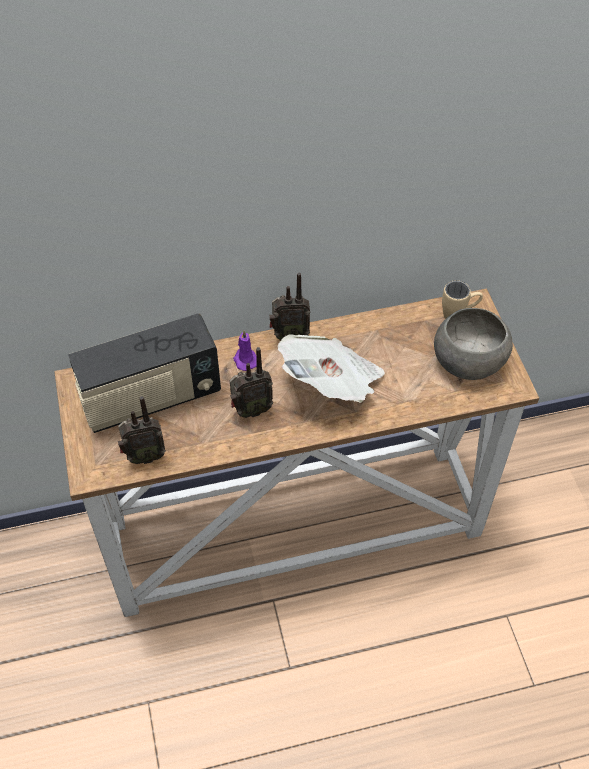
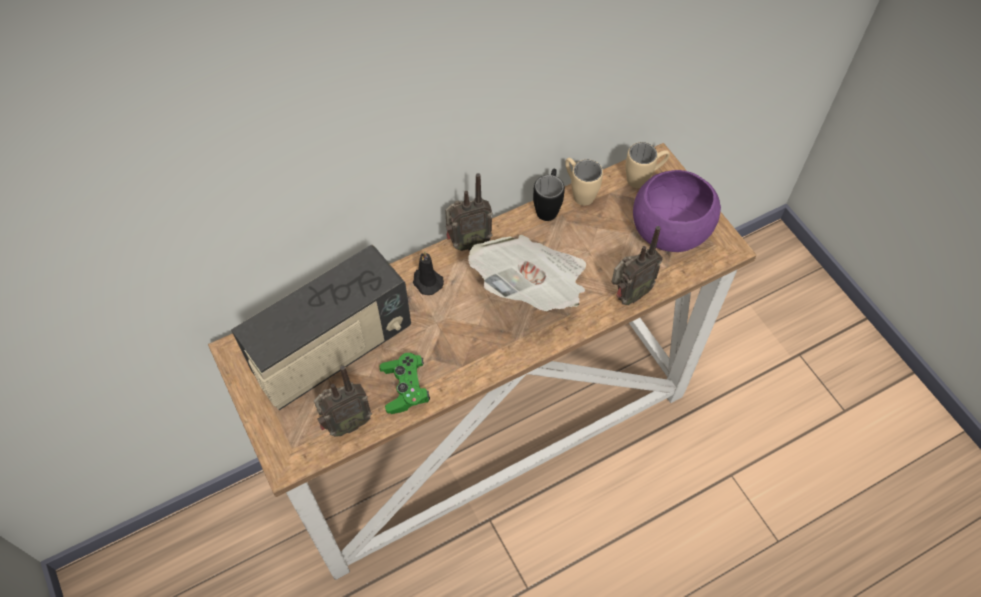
camera: 15 degrees left, 5 degrees up
radio [230,347,273,418] -> radio moved to [612,226,663,305]
purple candle [233,331,257,371] -> black candle [413,251,444,295]
grey bowl [434,308,513,380] -> purple bowl [633,170,721,252]
none -> green game controller [380,353,430,414]
none -> black mug [533,169,565,221]
none -> beige mug [565,158,603,206]

